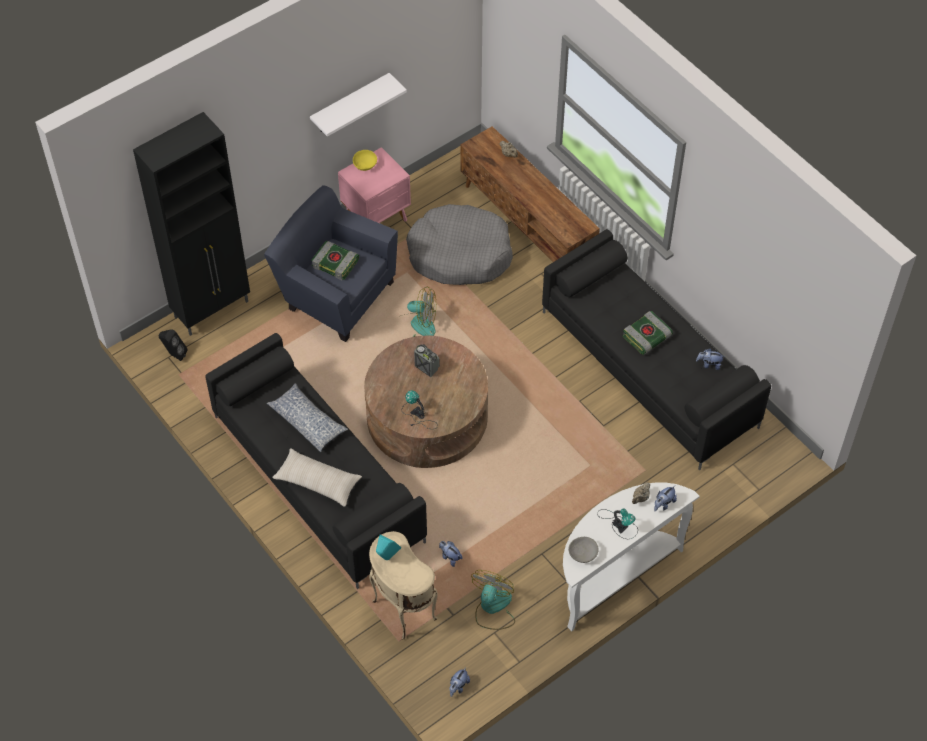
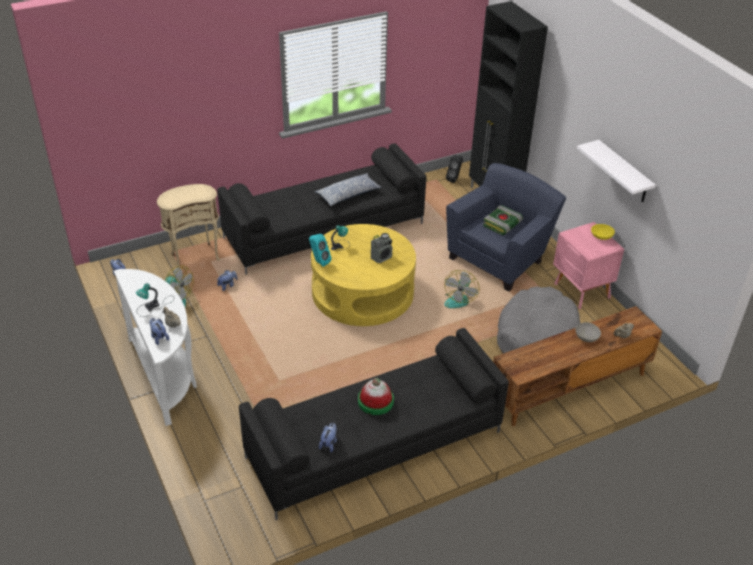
camera: 100 degrees right, 15 degrees down
beige pillow [272,448,362,507] -> none
brown coffee table [364,336,488,468] -> yellow coffee table [311,224,416,326]
turquoise speaker [376,534,401,560] -> turquoise speaker moved to [309,234,332,267]
grey bowl [568,537,599,563] -> grey bowl moved to [576,322,601,342]
book [623,311,673,355] -> hat [358,378,394,415]

